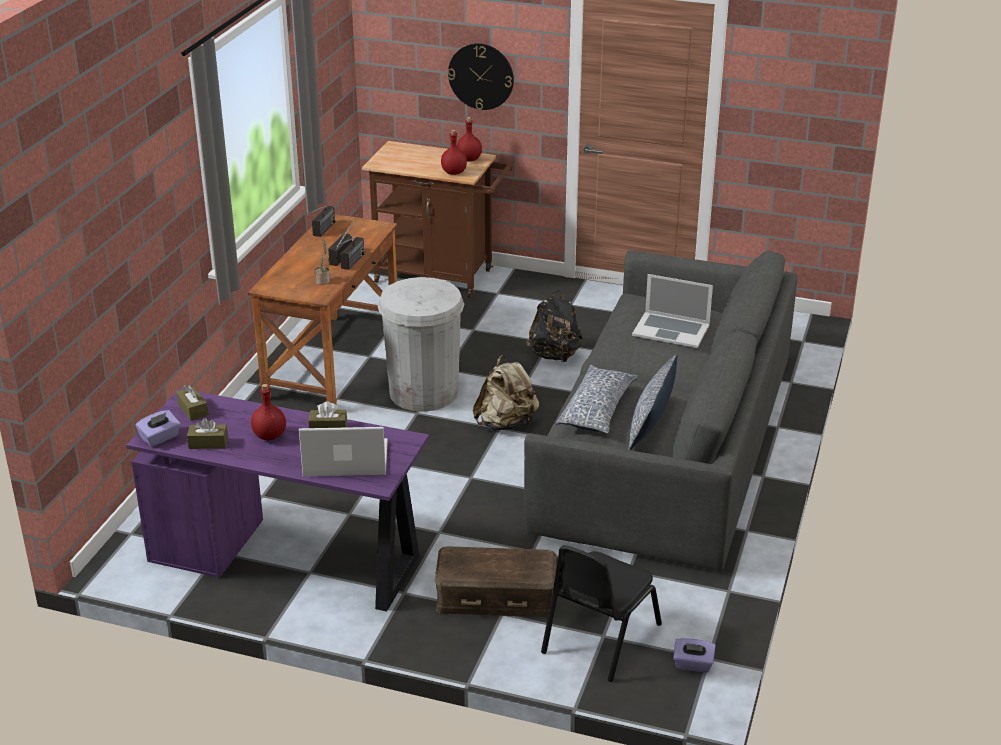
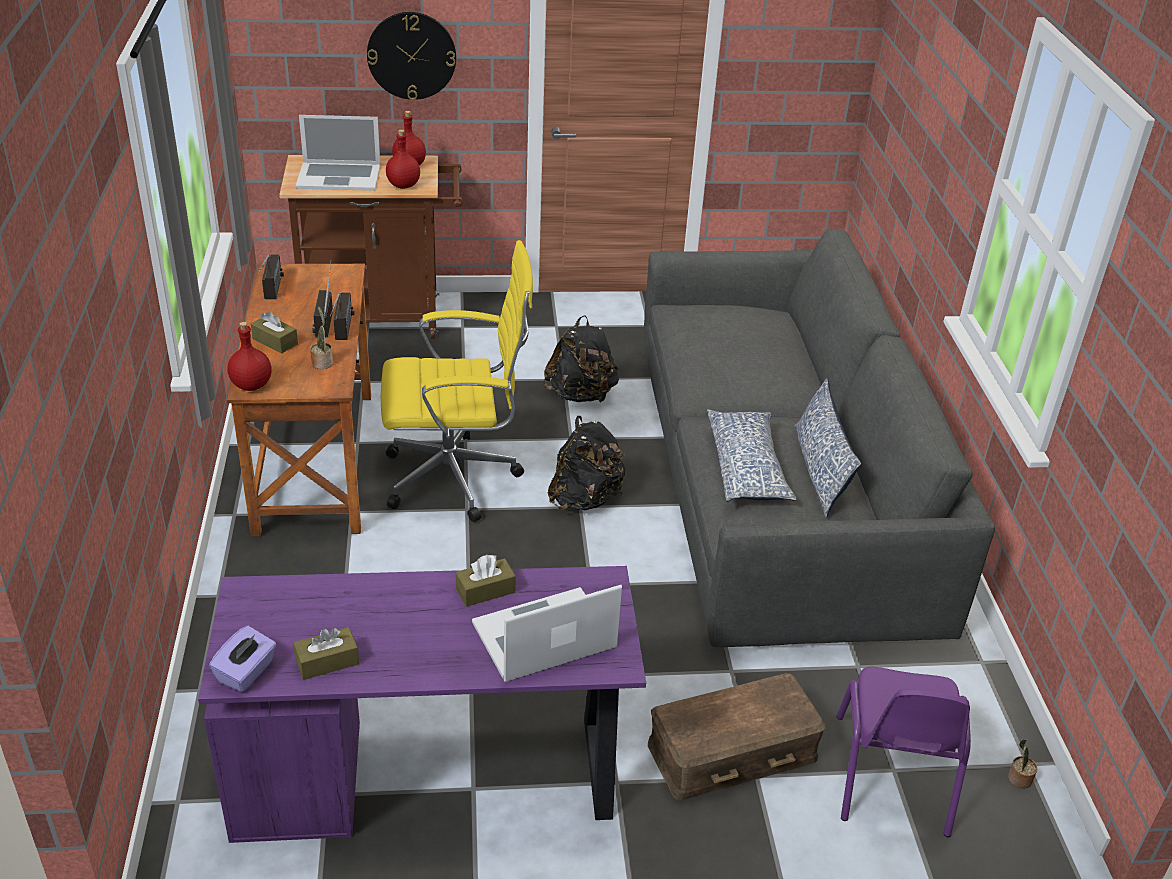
camera: 25 degrees left, 5 degrees up
brown tissue box [176,384,209,421] -> brown tissue box moved to [251,311,298,353]
red bottle [251,384,286,441] -> red bottle moved to [227,322,272,391]
white trash can [378,277,464,412] -> yellow office chair [381,240,533,522]
beige backpack [473,355,539,430] -> black backpack [548,416,625,510]
black chair [541,545,662,682] -> purple chair [837,666,971,837]
laptop [632,274,713,348] -> laptop moved to [296,115,380,191]
purple tissue box [673,638,715,673] -> potted plant [1008,739,1037,789]

